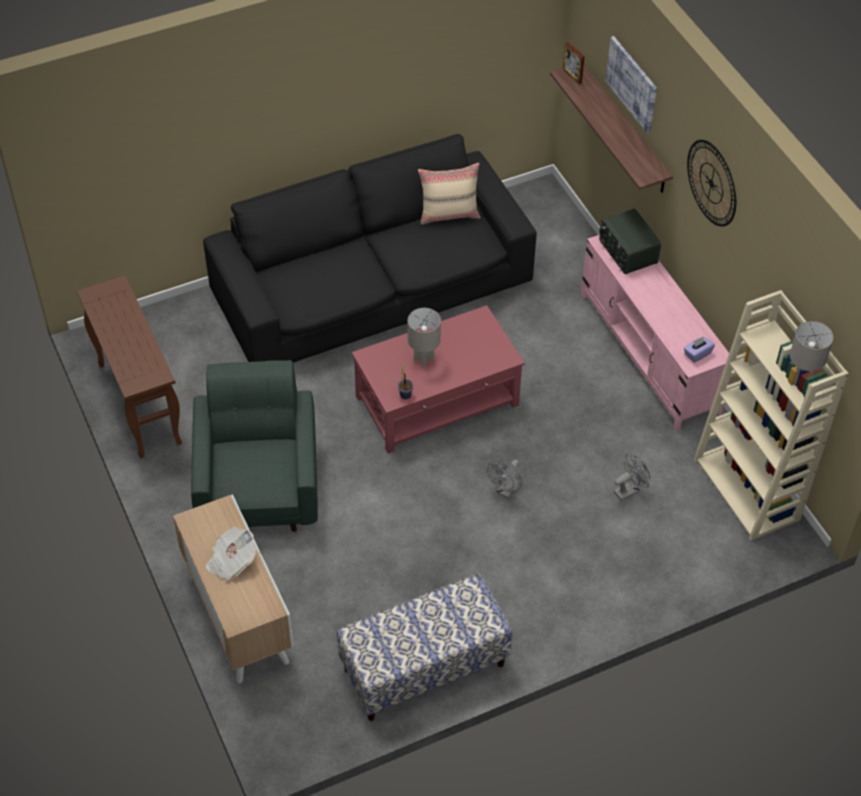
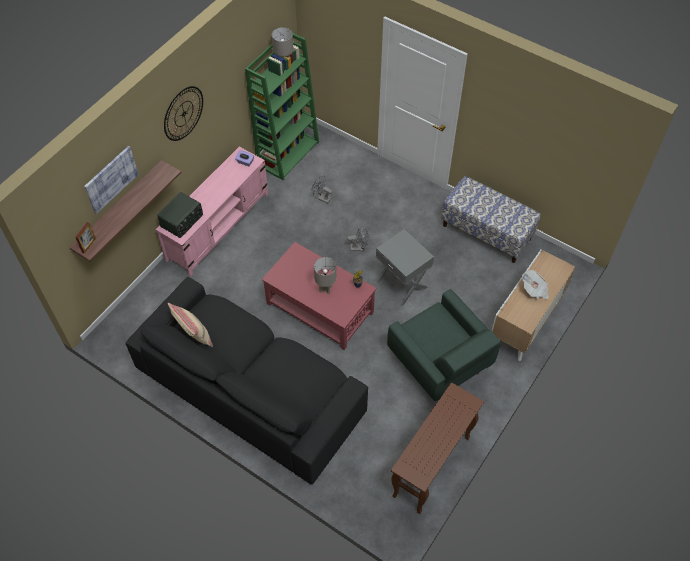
camera: 120 degrees left, 5 degrees up
green armchair [191,360,318,532] -> green armchair turned 90 degrees counterclockwise [387,289,501,401]
beige bookcase [694,290,848,541] -> green bookcase [245,33,319,181]
none -> grey side table [376,229,434,306]

